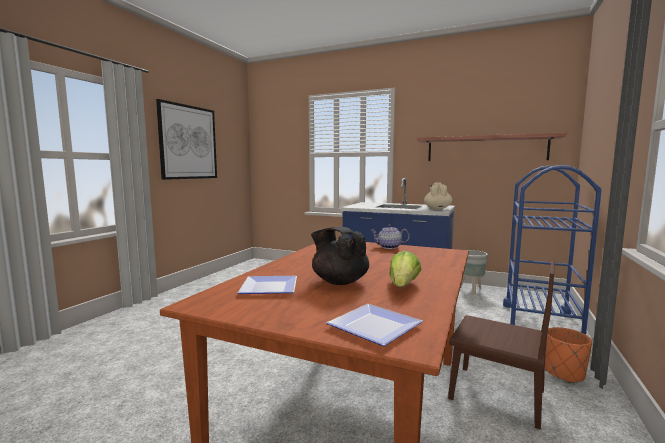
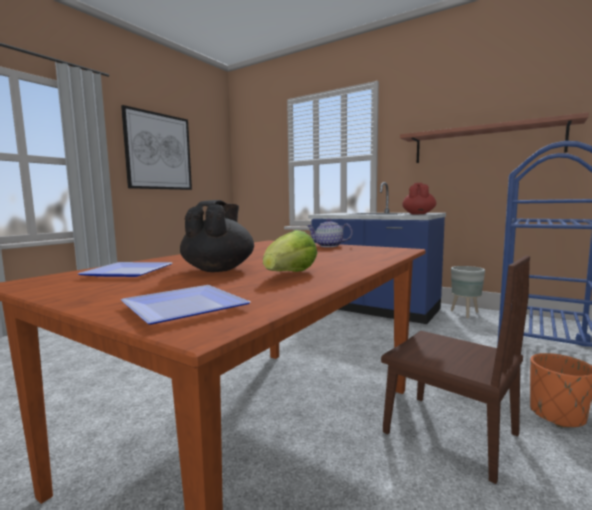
camera: 10 degrees right, 0 degrees up
black teapot [311,227,369,285] -> black teapot turned 45 degrees clockwise [180,200,254,272]
beige teapot [424,183,452,210] -> red teapot [402,183,436,214]

